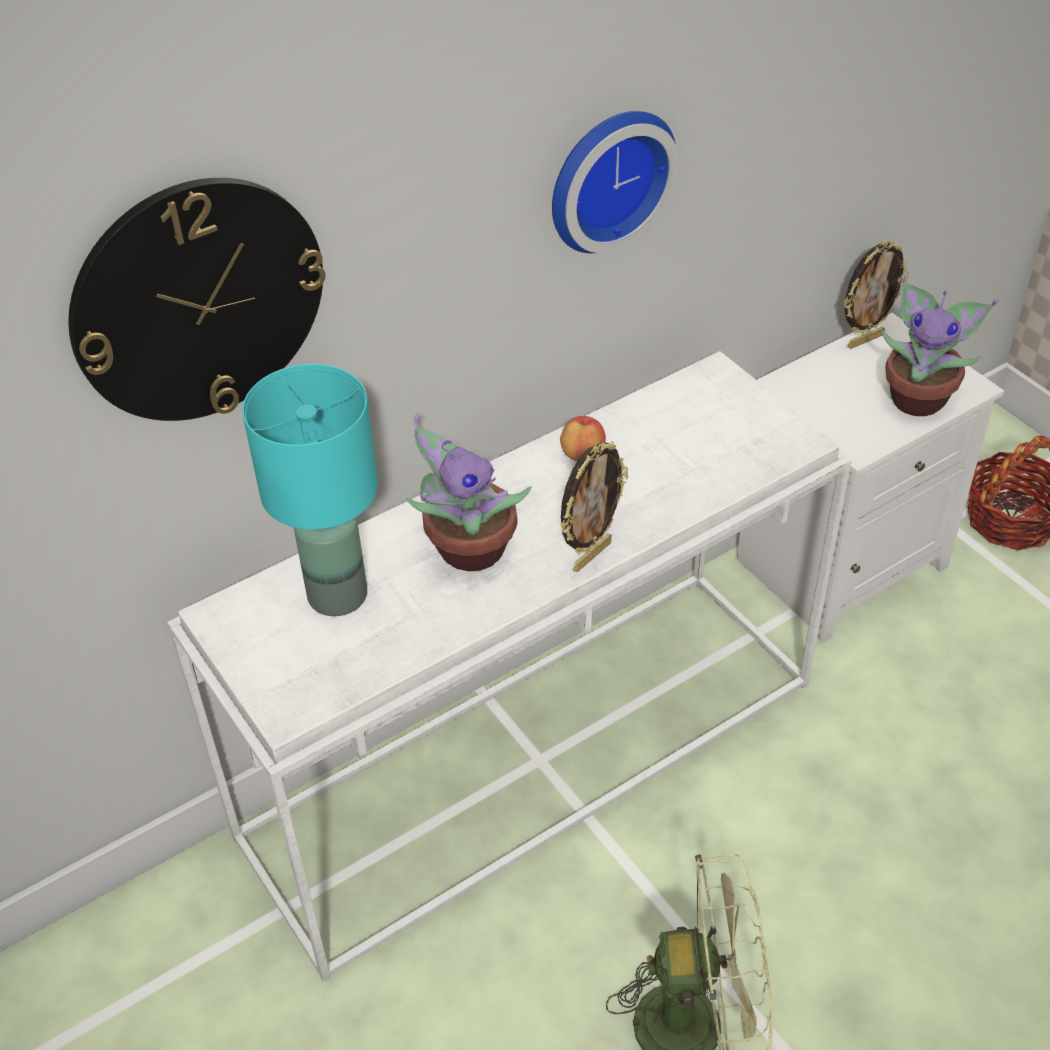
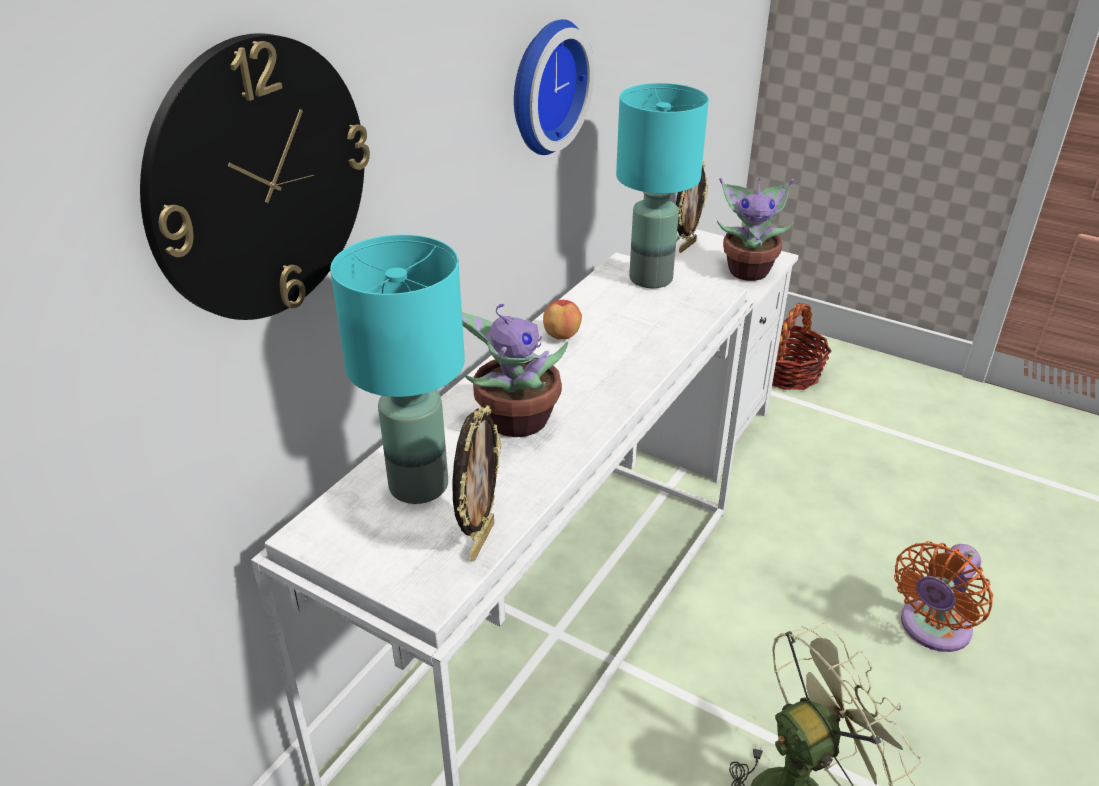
camera: 25 degrees left, 10 degrees down
picture frame [560,441,628,572] -> picture frame moved to [452,405,501,561]
none -> turquoise table lamp [616,83,709,288]
none -> orange fan [894,541,993,652]

